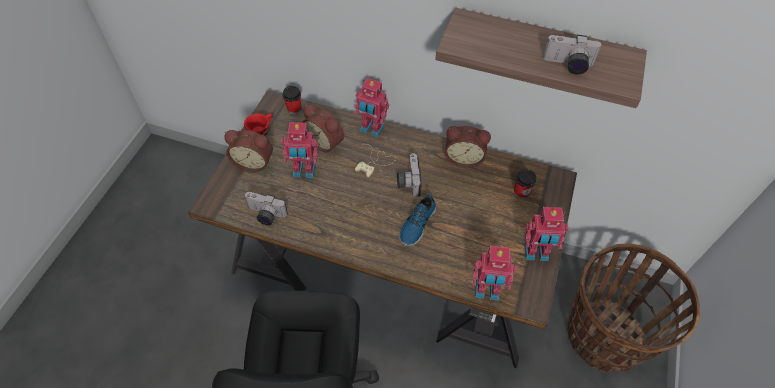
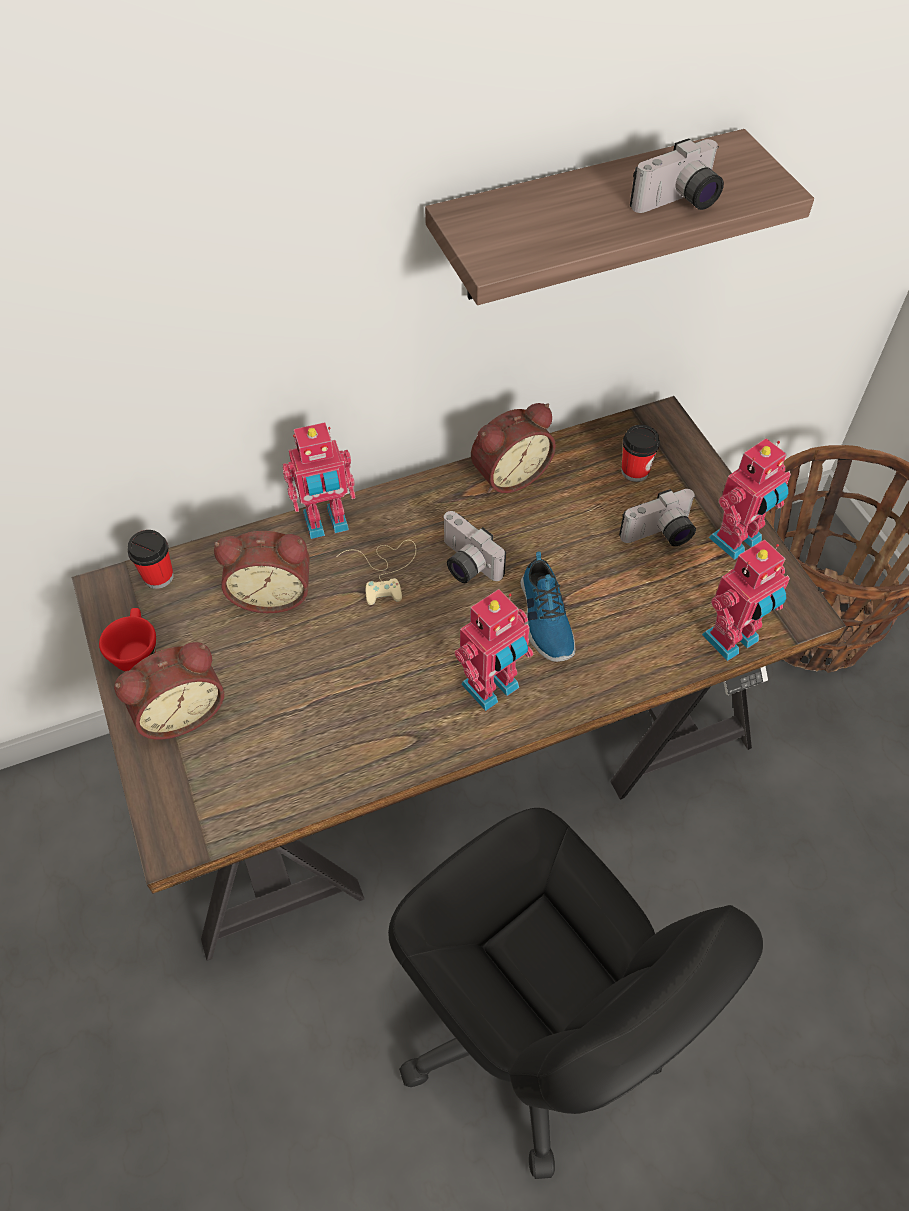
camera: 40 degrees left, 0 degrees up
camera [244,192,287,225] -> camera moved to [619,489,696,546]
toy robot [281,122,318,178] -> toy robot moved to [455,589,533,711]

